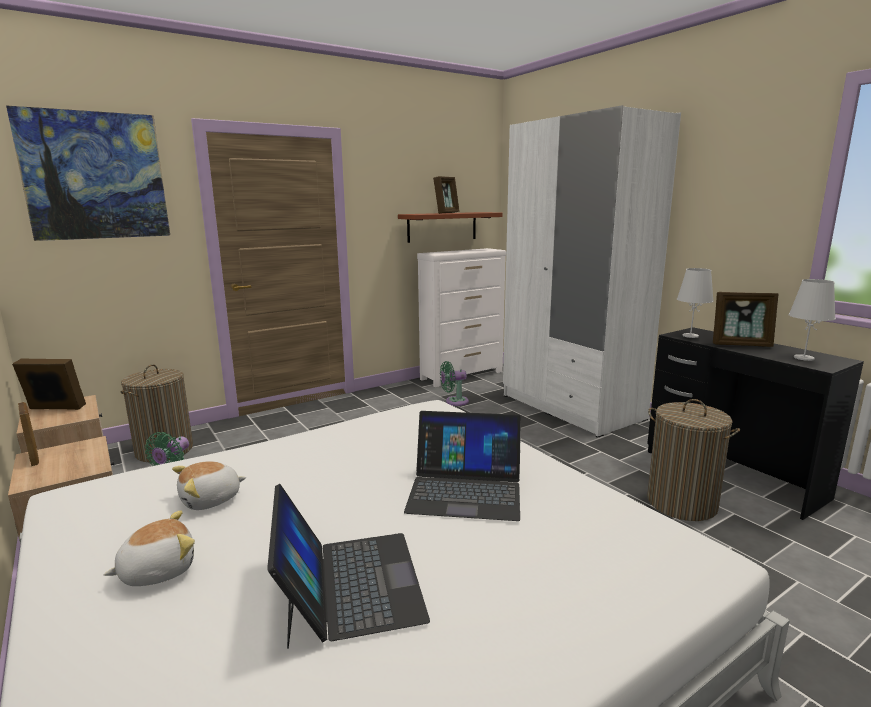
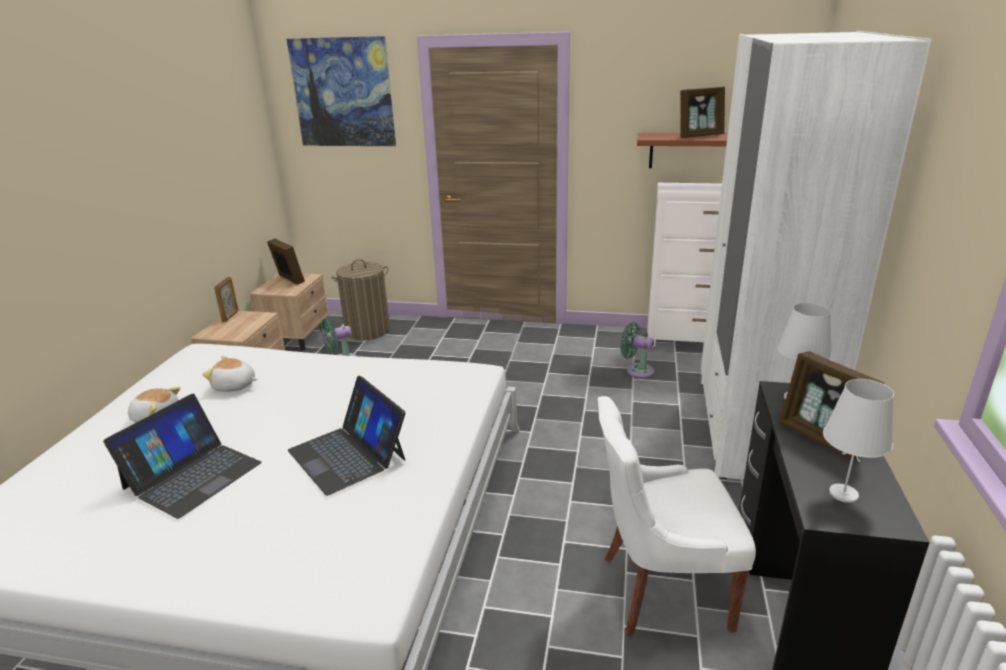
camera: 45 degrees right, 10 degrees up
laundry basket [647,399,740,521] -> white chair [598,396,756,637]

